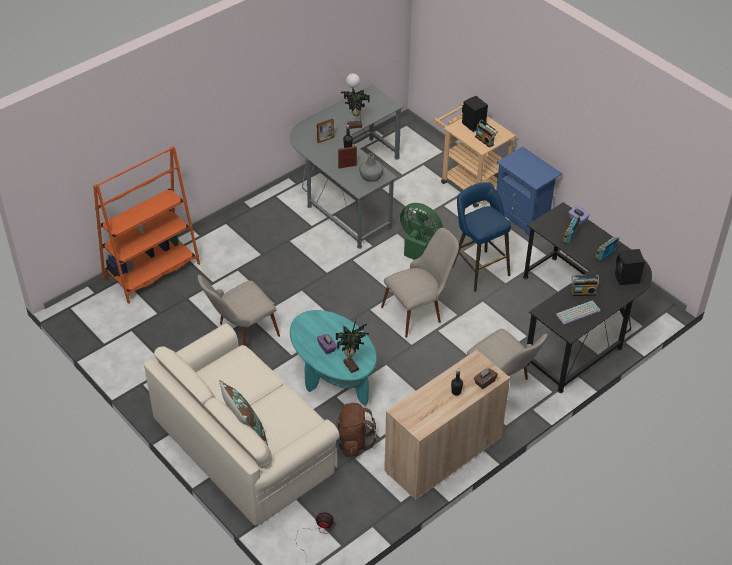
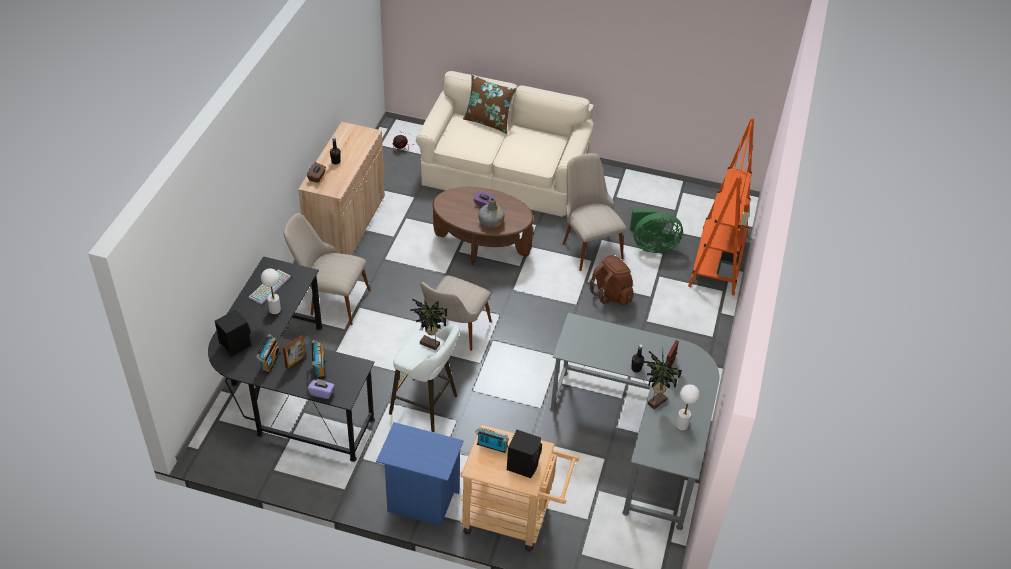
camera: 145 degrees right, 0 degrees up
beige chair [198,275,280,346] -> beige chair turned 45 degrees counterclockwise [563,153,626,271]
turquoise coffee table [290,310,377,406] -> brown coffee table [433,187,533,266]
brown backpack [335,403,376,457] -> brown backpack moved to [590,255,633,305]
potted plant [336,320,369,373] -> potted plant moved to [410,299,447,350]
picture frame [338,146,357,169] -> picture frame moved to [283,335,306,369]
grey bottle [359,153,383,182] -> grey bottle moved to [478,198,504,228]
green fan [400,203,443,260] -> green fan moved to [630,209,683,253]
blue stool [452,182,511,292] -> white stool [389,324,460,432]
radio [571,275,599,296] -> white table lamp [261,269,281,314]

